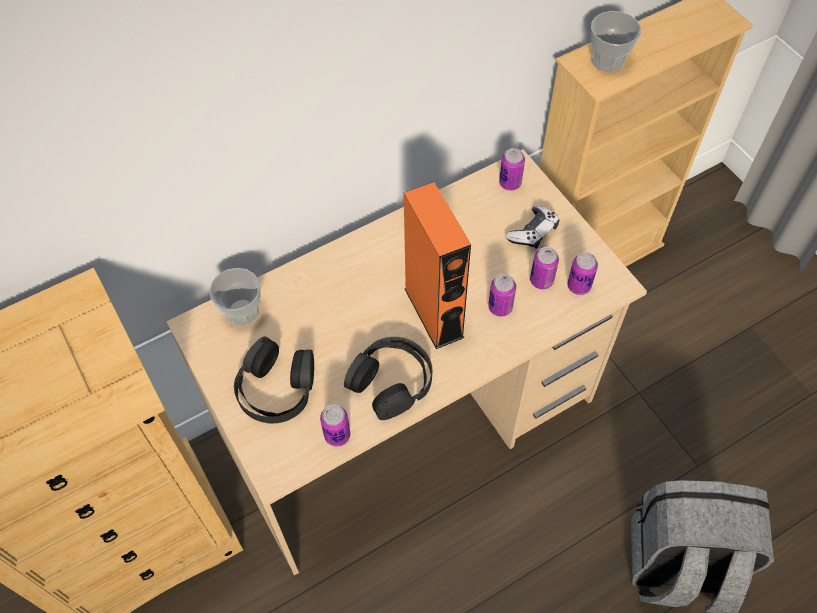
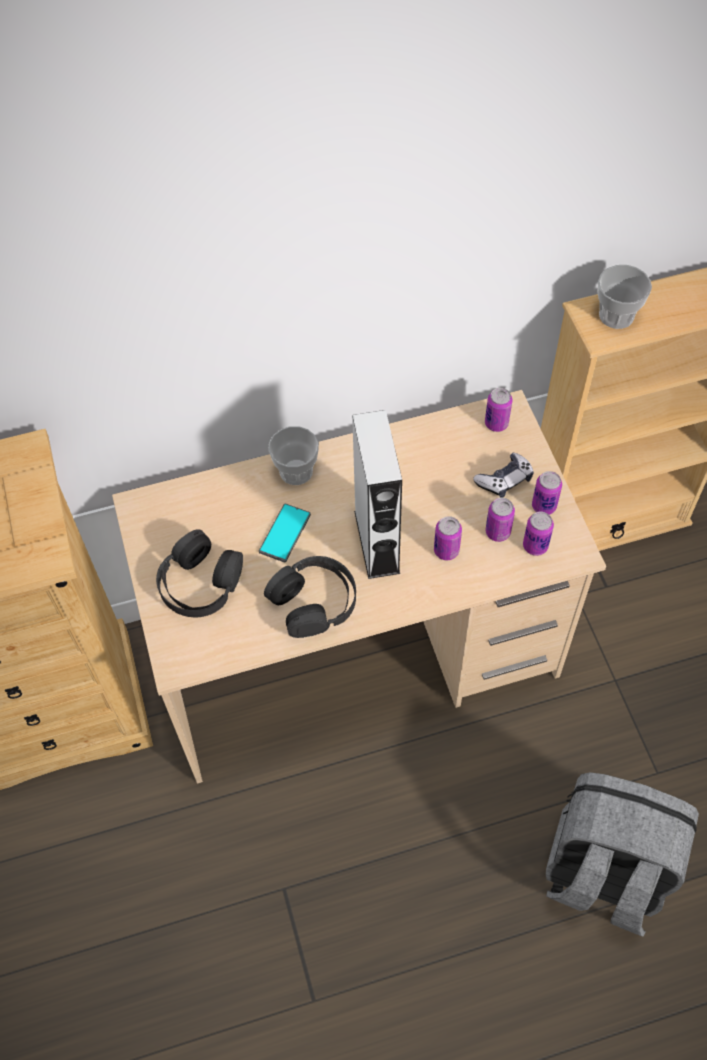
camera: 15 degrees right, 0 degrees up
cup [210,268,261,326] -> cup moved to [268,426,319,485]
can [320,404,350,446] -> can moved to [532,471,562,515]
orange speaker [404,182,471,349] -> grey speaker [352,410,402,579]
none -> phone [259,503,311,563]

